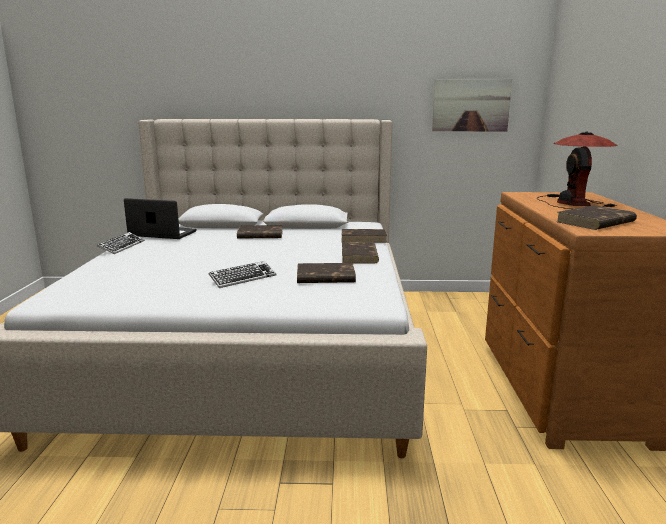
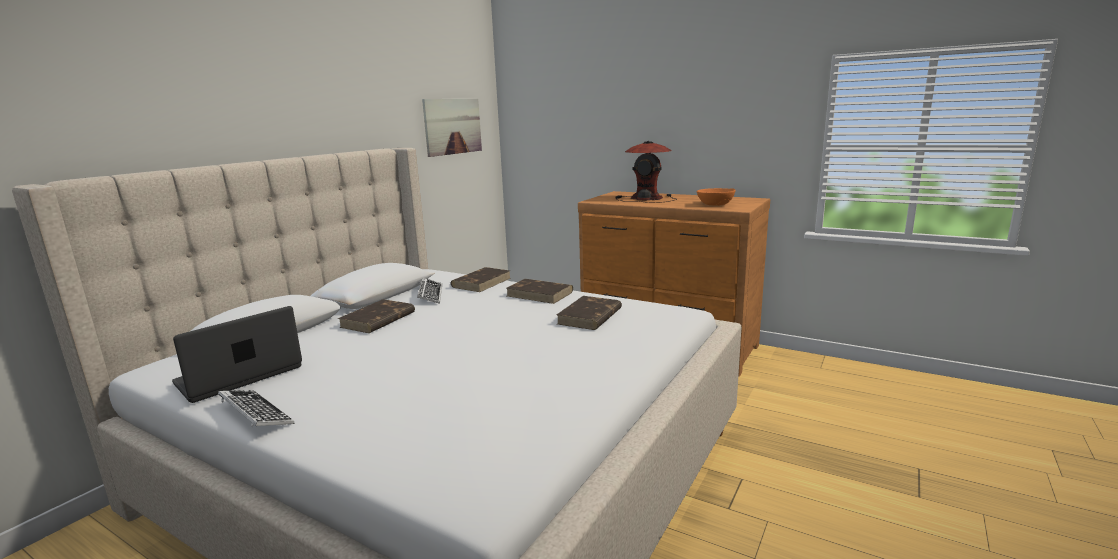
camera: 60 degrees left, 0 degrees up
keyboard [209,261,276,288] -> keyboard moved to [417,278,442,304]
brown book [557,205,637,230] -> orange bowl [697,188,736,206]

